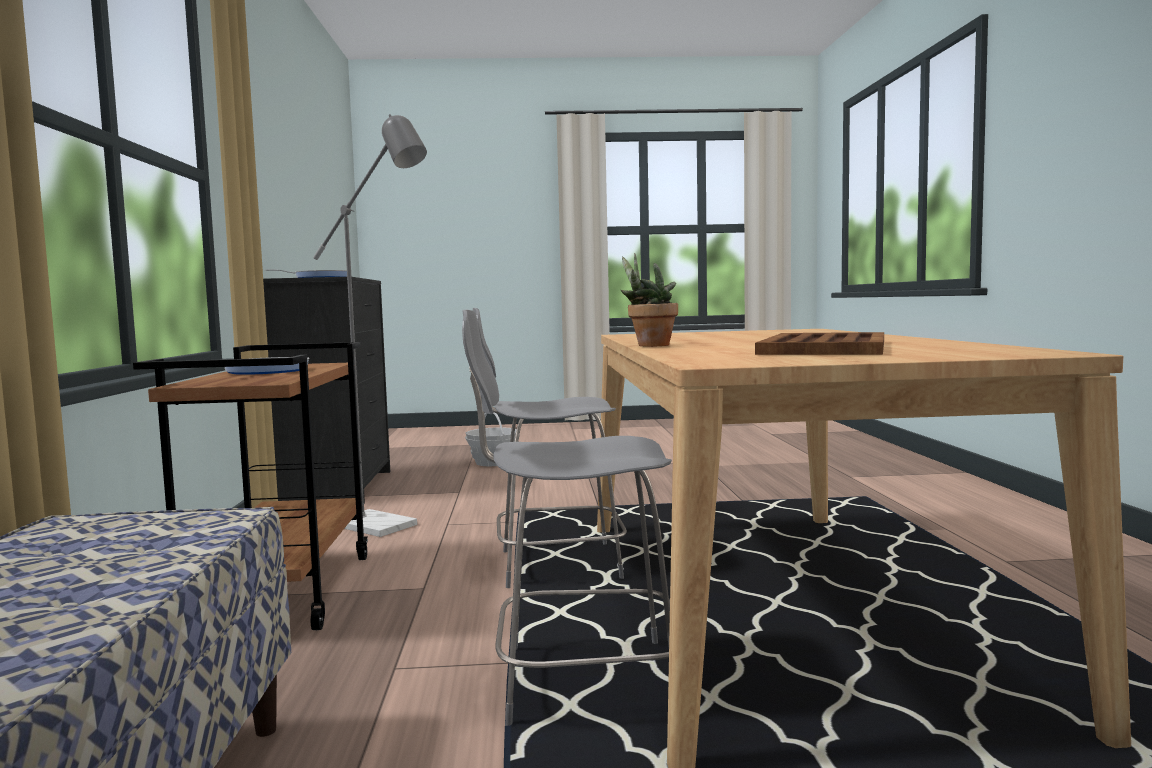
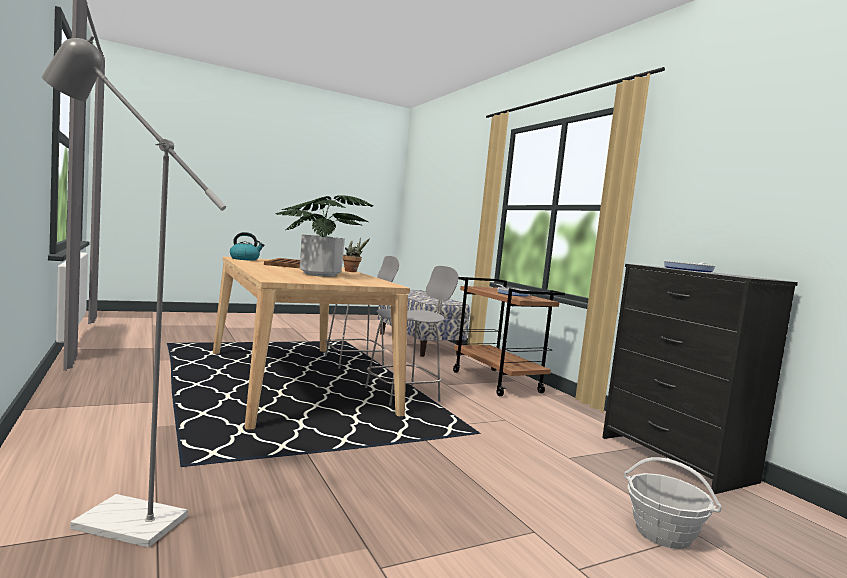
camera: 155 degrees right, 0 degrees up
grey floor lamp [313,114,427,537] -> grey floor lamp moved to [42,36,226,548]
none -> kettle [230,232,264,261]
none -> potted plant [275,195,373,277]

